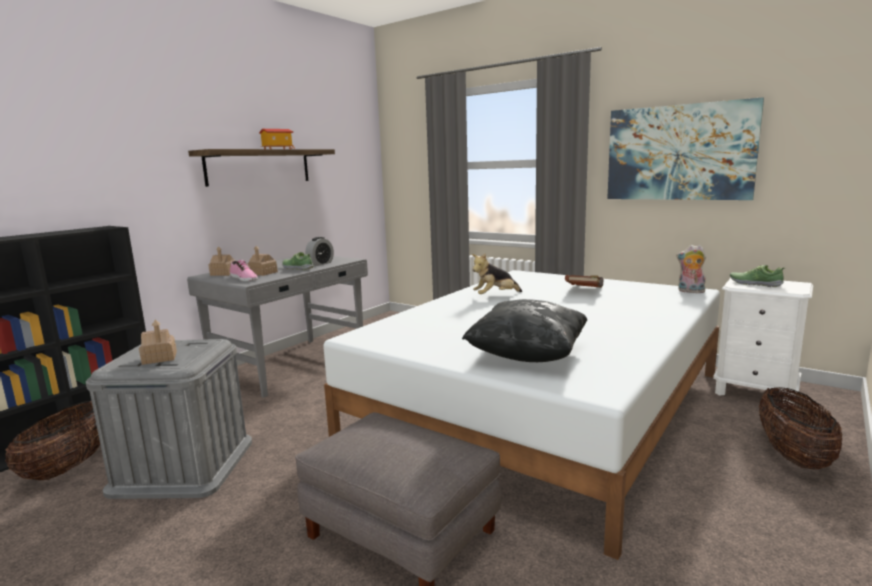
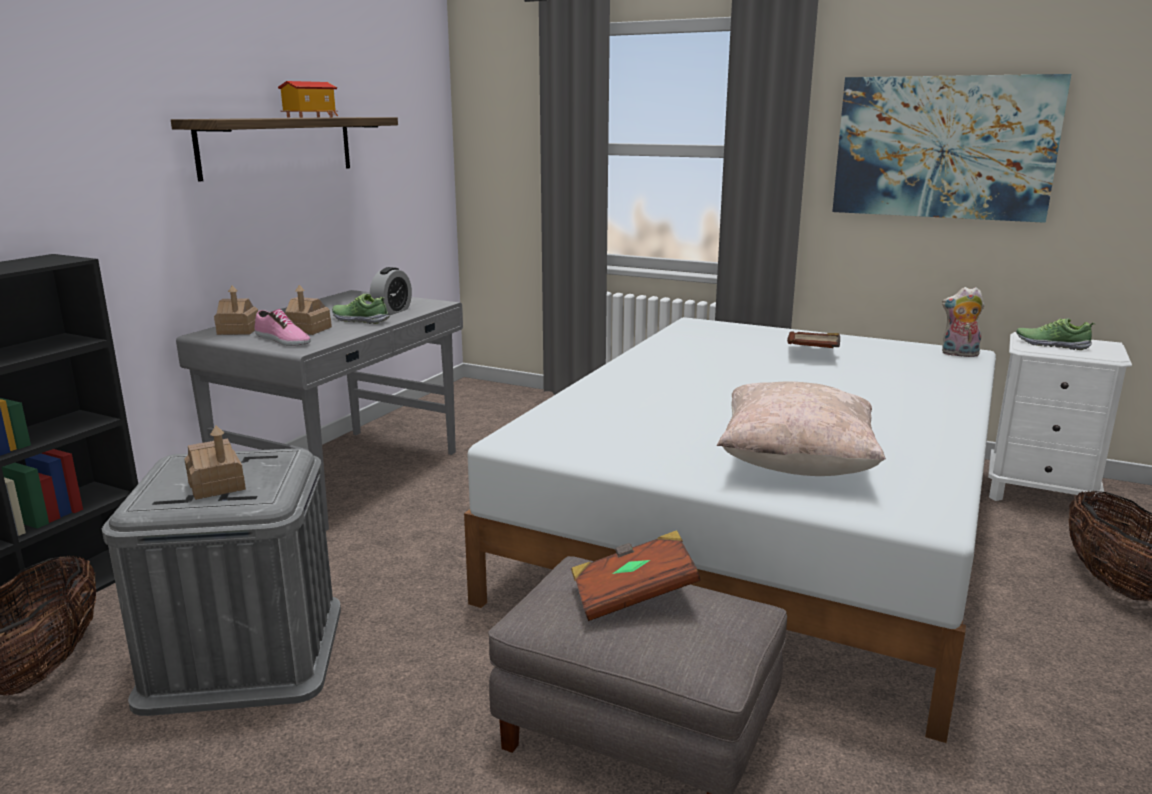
camera: 10 degrees left, 5 degrees up
black pillow [462,299,587,362] -> beige pillow [717,381,886,476]
plush toy [472,253,522,294] -> none
none -> brown book [571,530,701,621]

